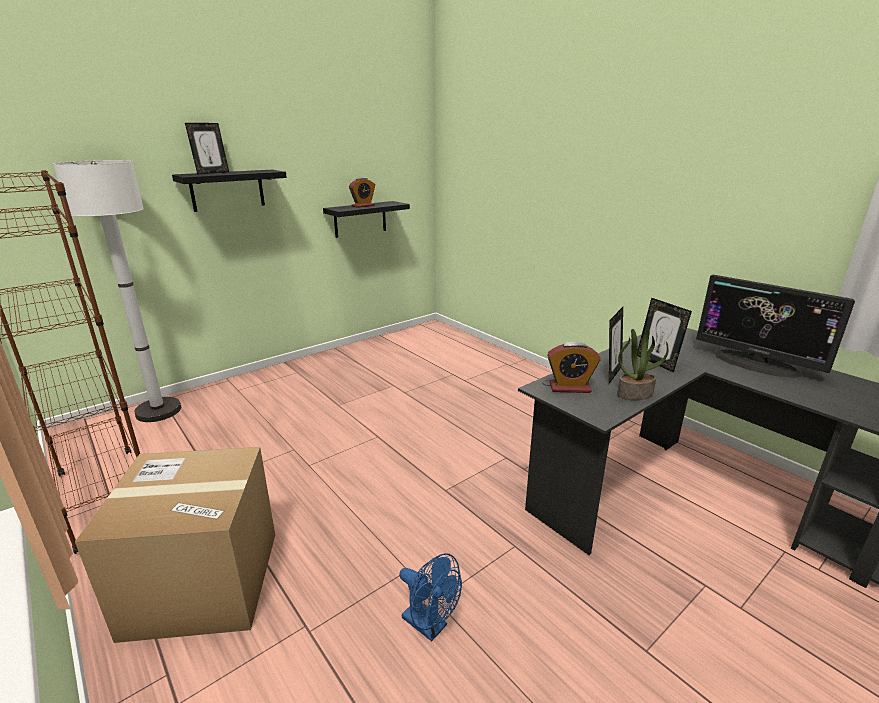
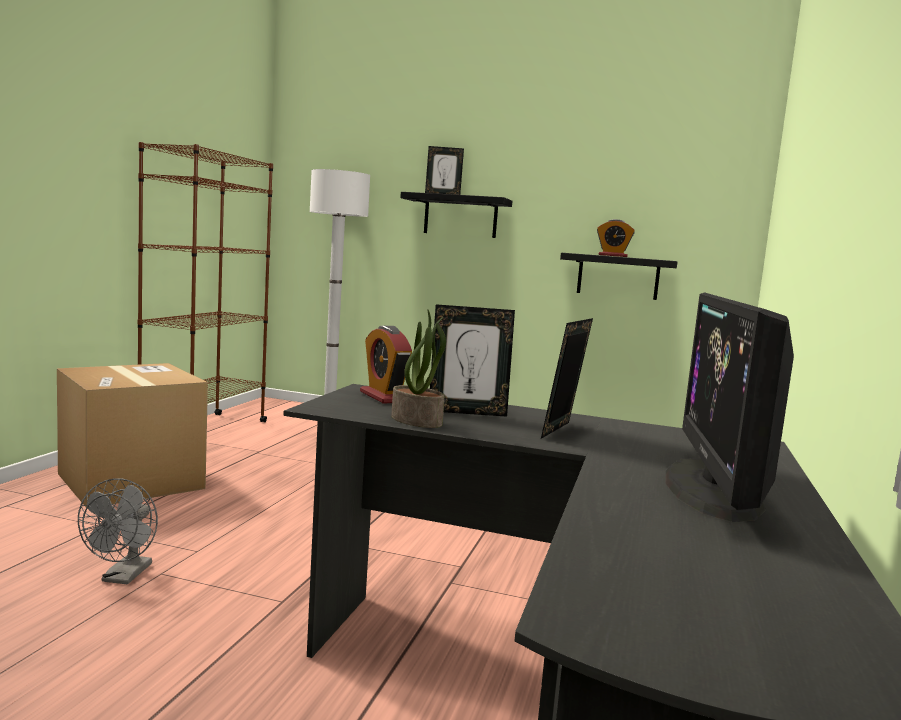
camera: 55 degrees right, 15 degrees down
blue fan [399,553,462,642] -> grey fan [78,478,158,584]

